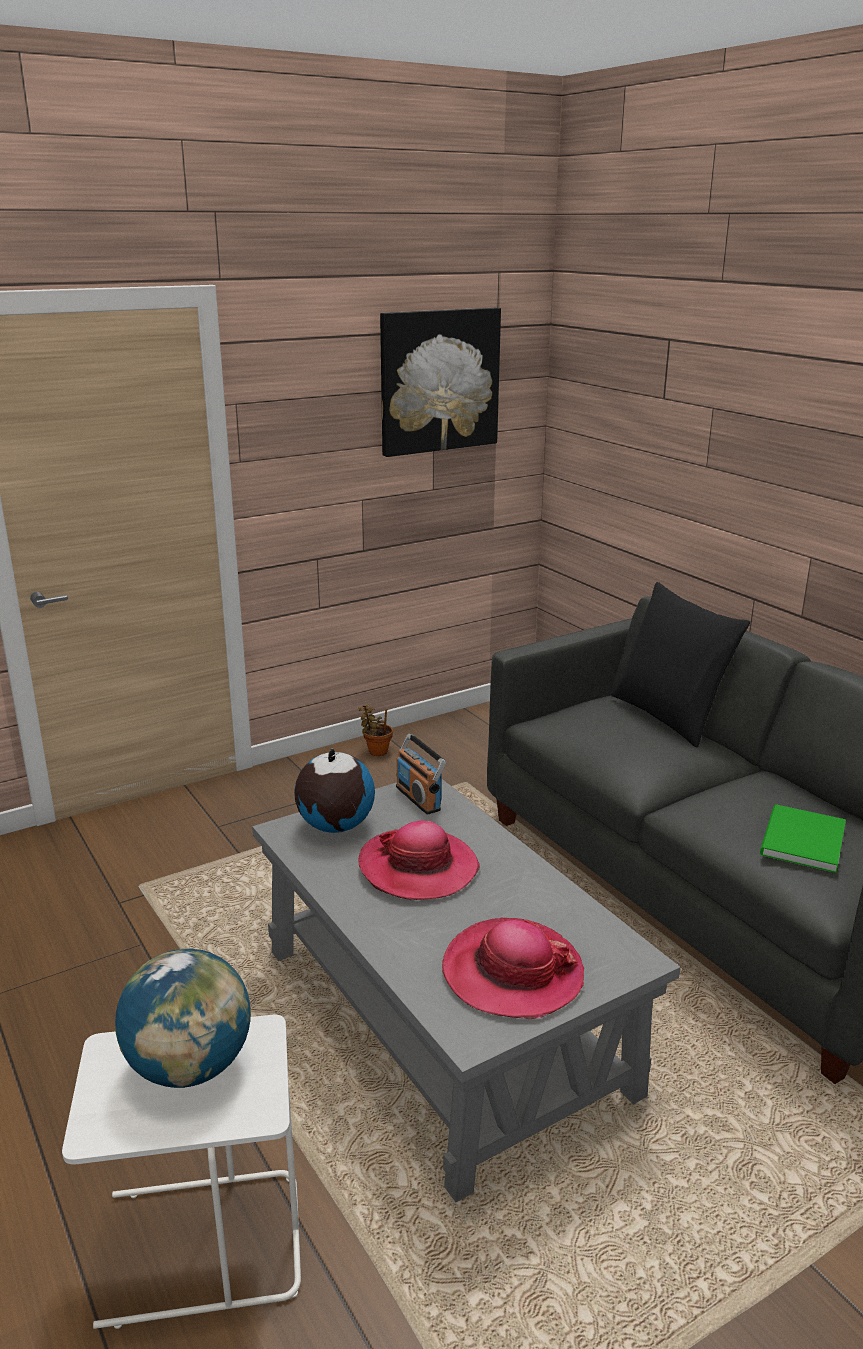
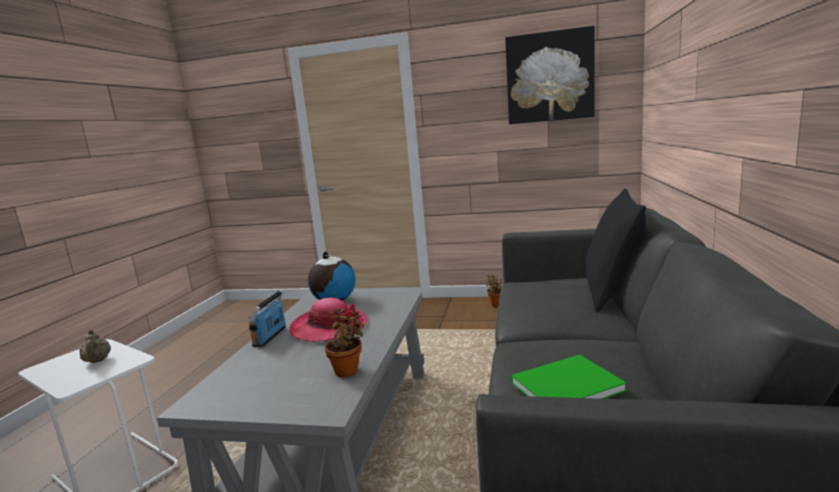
camera: 45 degrees right, 10 degrees down
globe [115,949,251,1088] -> beige teapot [79,329,111,363]
radio [396,733,446,815] -> radio moved to [249,290,286,347]
hat [442,918,584,1019] -> none
none -> potted plant [325,308,364,377]

